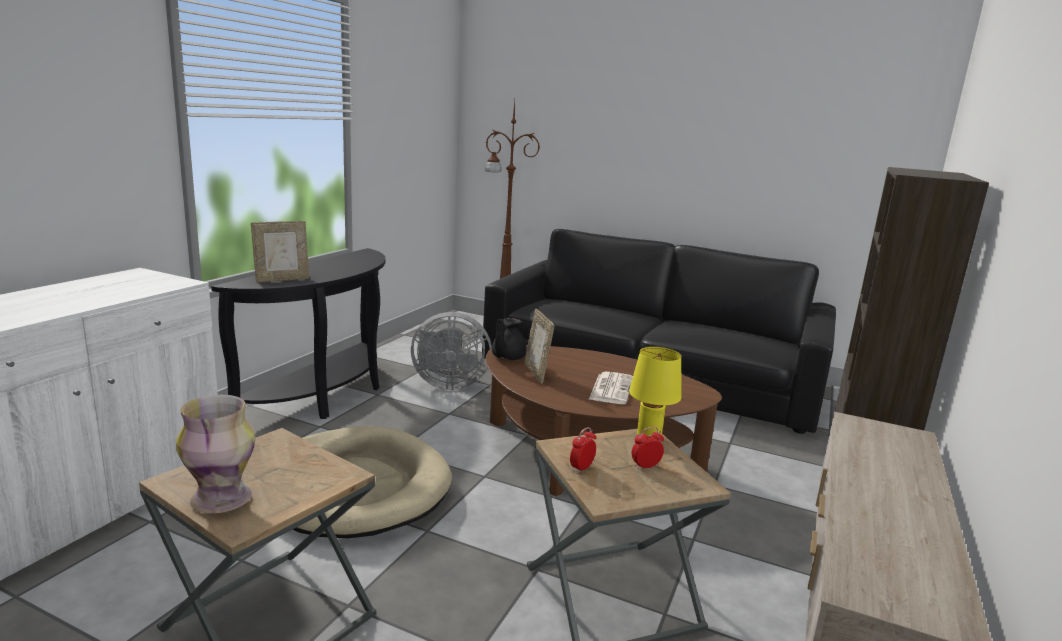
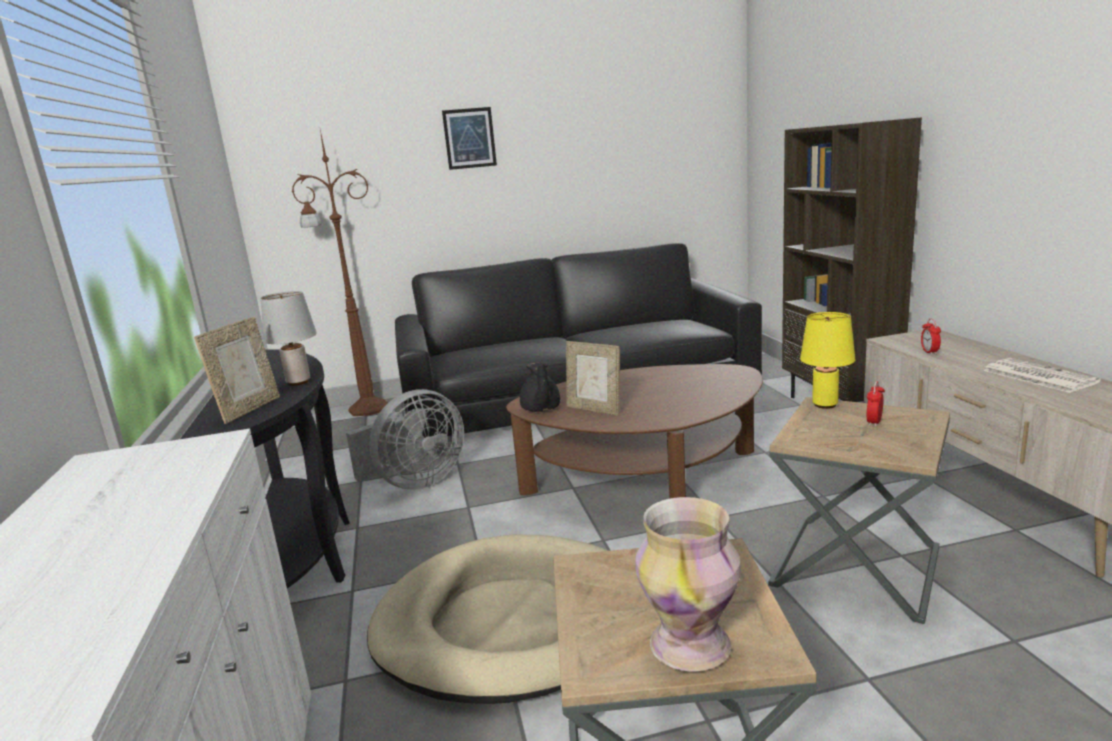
camera: 35 degrees left, 0 degrees up
alarm clock [570,427,596,473] -> alarm clock moved to [921,319,941,355]
newspaper [589,372,633,404] -> newspaper moved to [983,358,1101,393]
none -> grey table lamp [261,291,317,386]
none -> picture [442,107,497,170]

